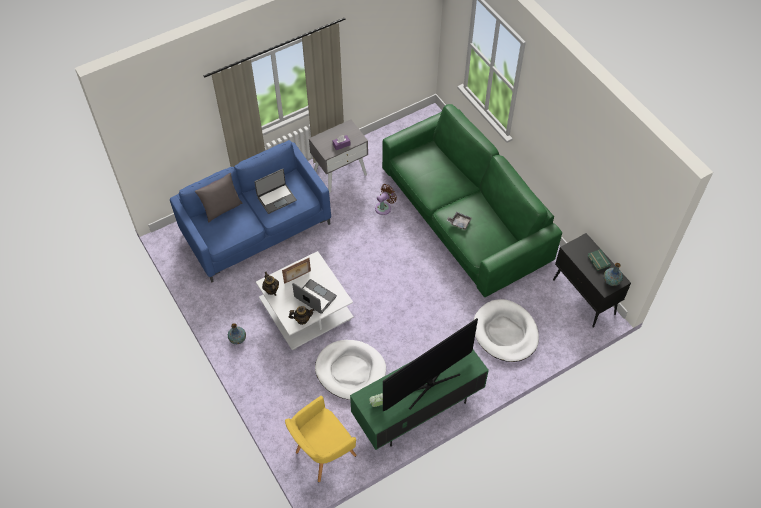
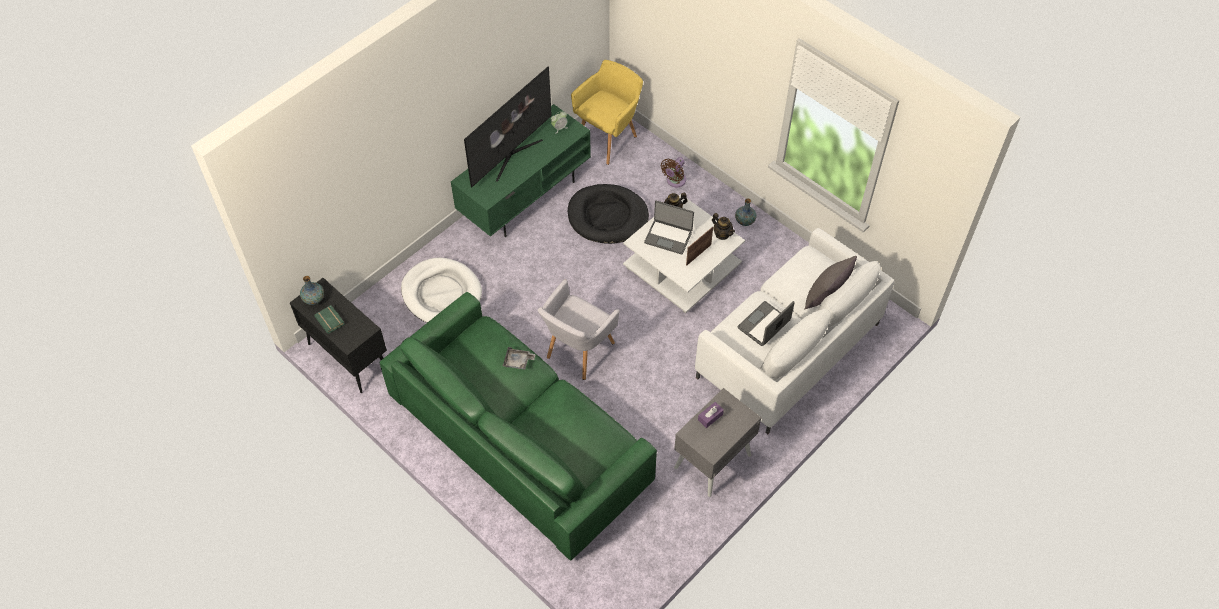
camera: 165 degrees right, 0 degrees up
blue sofa [170,140,331,282] -> white sofa [695,228,894,434]
white dog bed [315,340,386,400] -> black dog bed [568,184,649,244]
brown fan [375,184,397,215] -> brown fan moved to [661,157,686,188]
none -> grey armchair [538,279,620,380]

